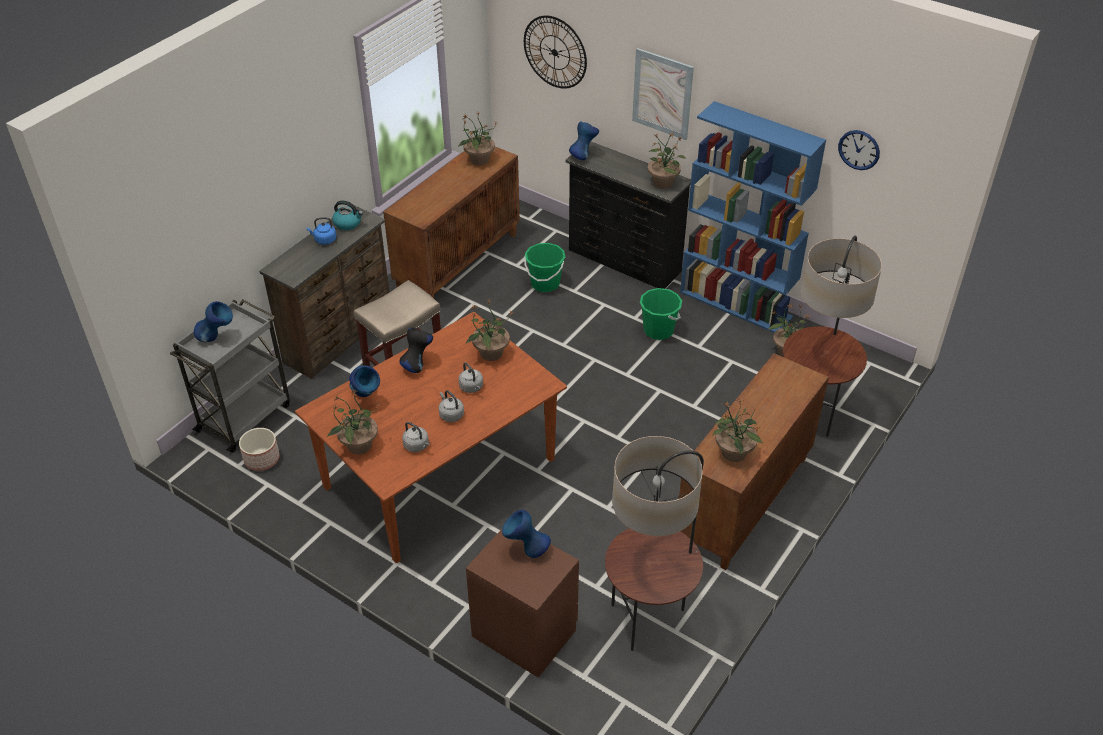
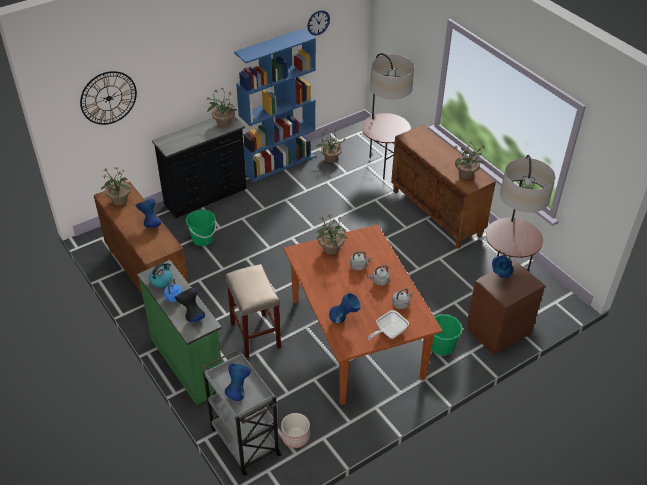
camera: 70 degrees left, 0 degrees up
brown dresser [260,205,389,379] -> green dresser [137,260,222,406]
potted plant [327,389,380,454] -> frying pan [368,310,409,340]
black vase [399,327,433,373] -> black vase moved to [175,288,205,322]
blue vase [569,121,599,160] -> blue vase moved to [135,198,161,228]
picture [632,48,694,140] -> none
green bucket [640,288,682,340] -> green bucket moved to [431,314,463,356]

